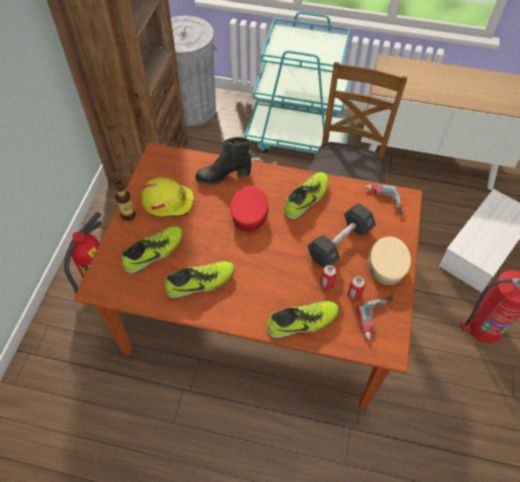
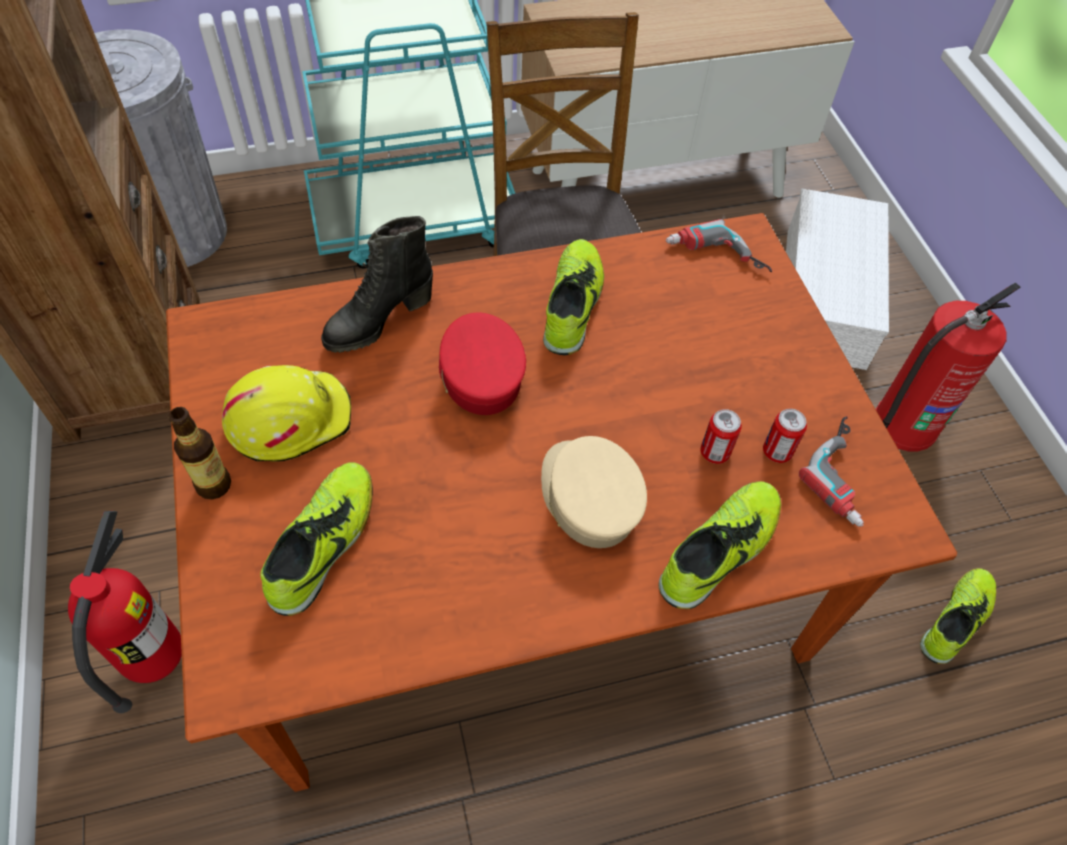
camera: 30 degrees left, 0 degrees up
shoe [165,261,235,299] -> shoe moved to [920,568,996,664]
black dumbbell [307,203,376,268] -> none
beige cap [368,236,411,285] -> beige cap moved to [541,436,647,548]

